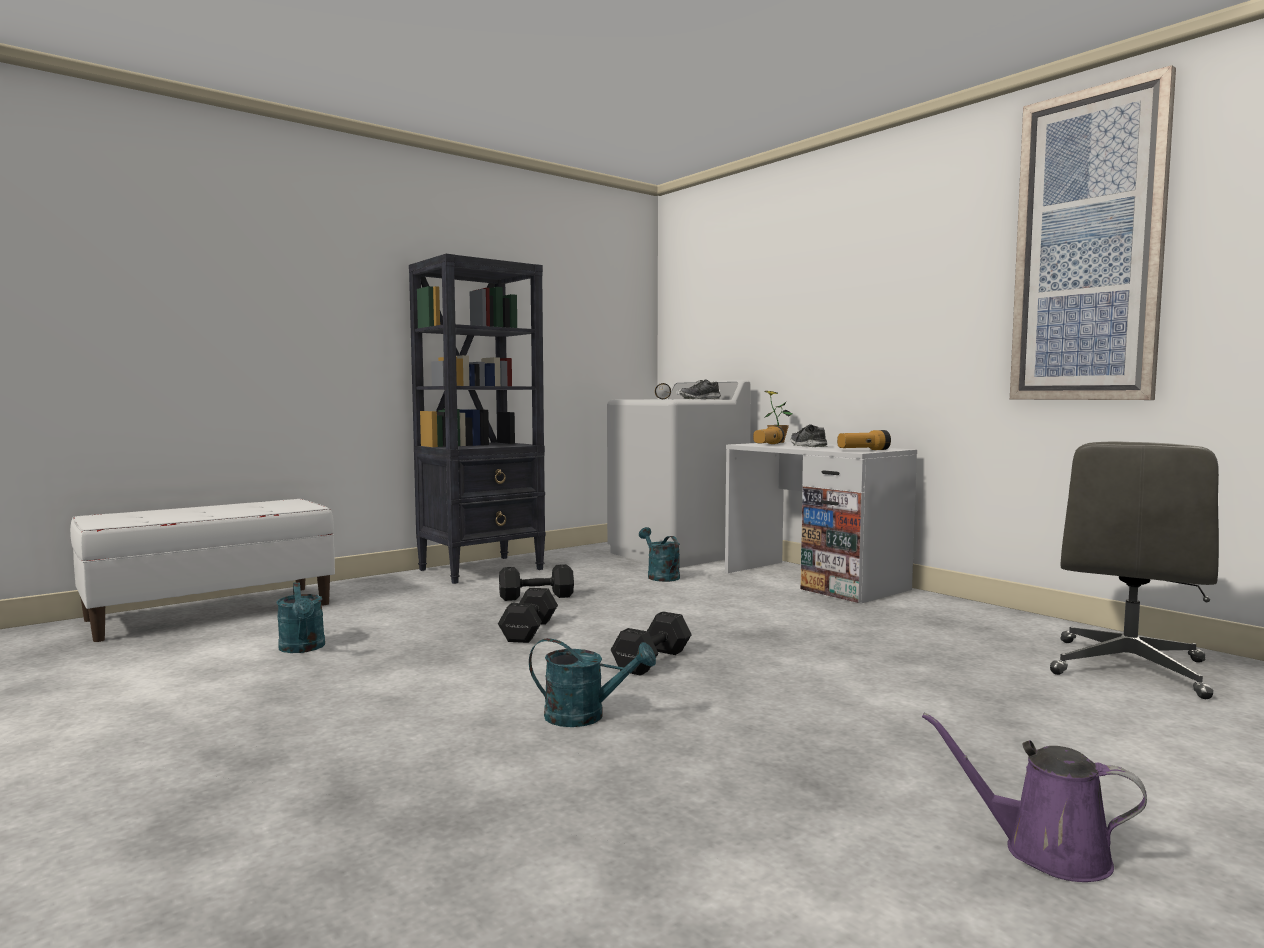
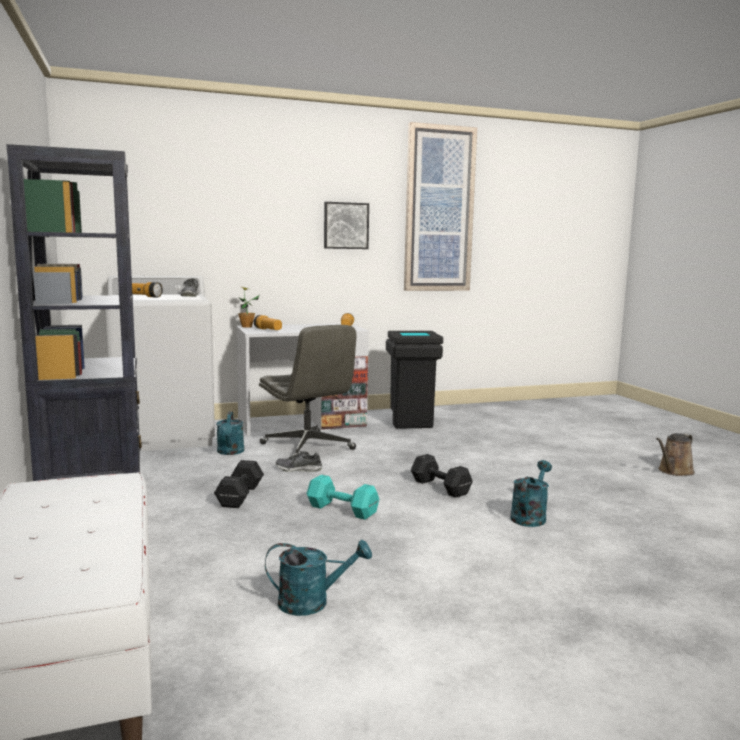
camera: 70 degrees left, 5 degrees up
black dumbbell [498,588,558,643] -> turquoise dumbbell [306,475,379,520]
turquoise watering can [639,527,680,582] -> turquoise watering can turned 90 degrees counterclockwise [217,411,244,455]
shoe [790,424,828,447] -> shoe moved to [276,451,322,472]
purple watering can [922,712,1147,882] -> brown watering can [656,433,695,476]
grey office chair [1050,441,1219,699] -> grey office chair moved to [259,325,357,455]
none -> picture [324,202,369,249]
none -> black trash can [386,331,443,429]

